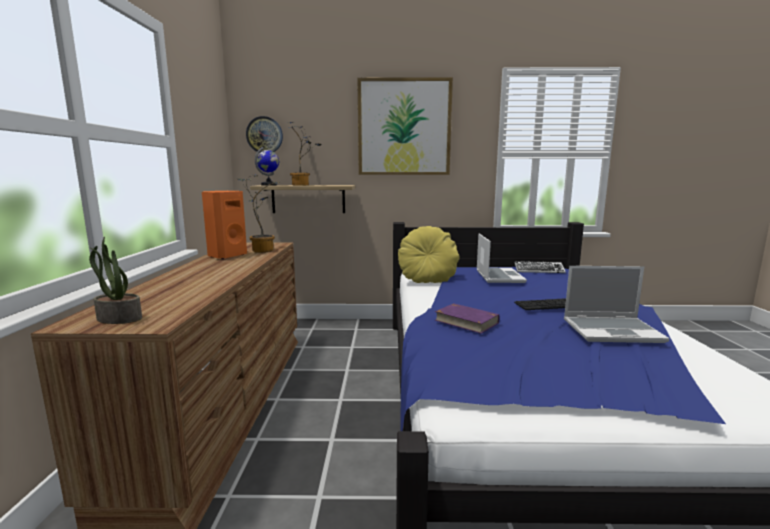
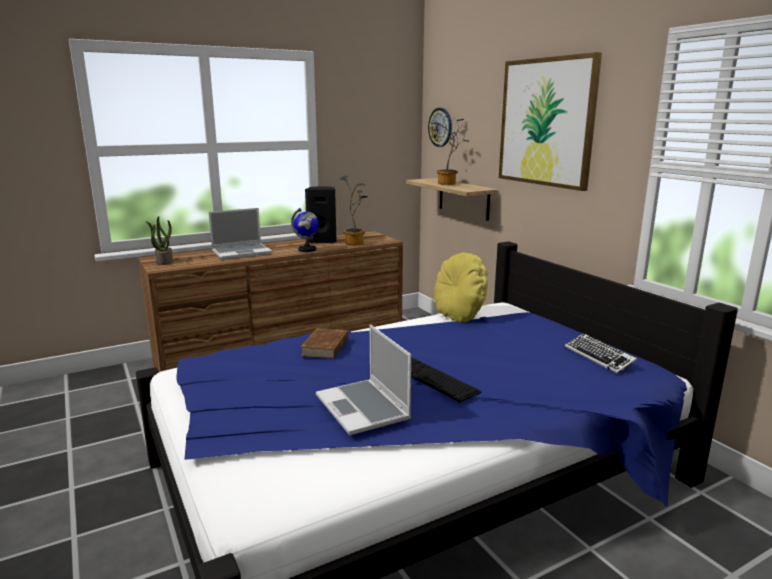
camera: 60 degrees right, 5 degrees up
orange speaker [202,191,247,259] -> black speaker [305,186,337,243]
globe [255,147,279,186] -> globe moved to [291,208,319,252]
purple book [435,303,499,334] -> brown book [300,328,349,359]
laptop [477,233,527,283] -> laptop moved to [209,208,272,260]

